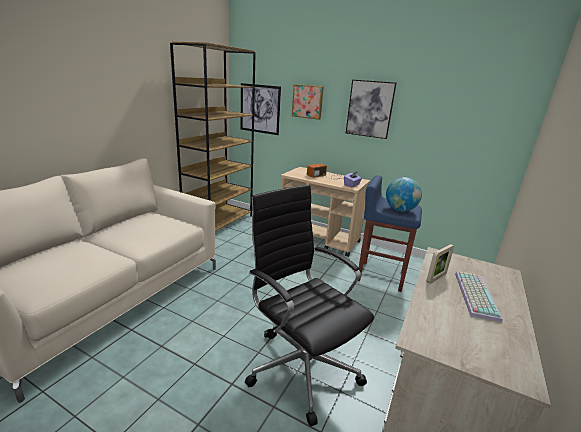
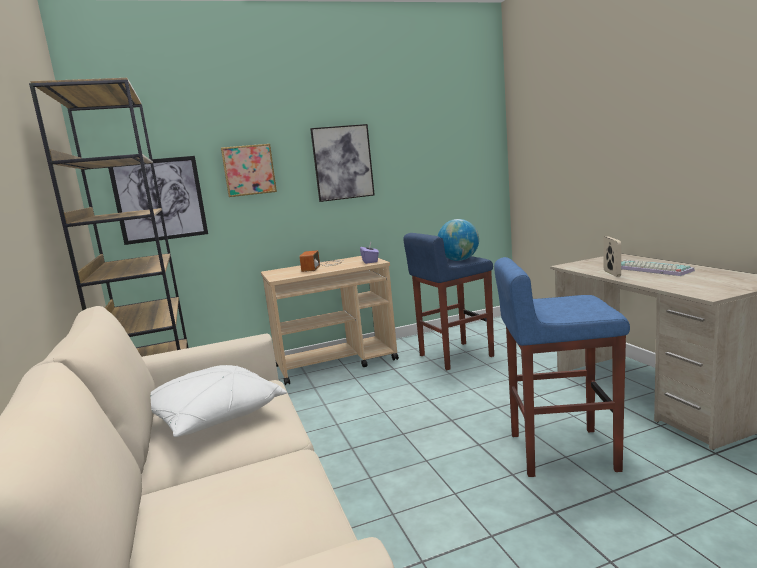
camera: 45 degrees left, 10 degrees down
black office chair [245,185,374,427] -> blue stool [494,257,630,477]
none -> white pillow [150,365,287,437]

